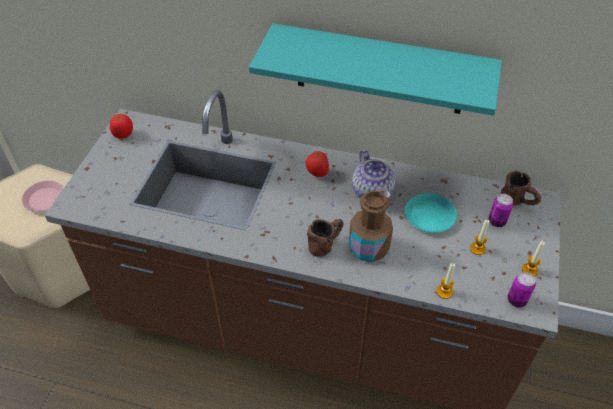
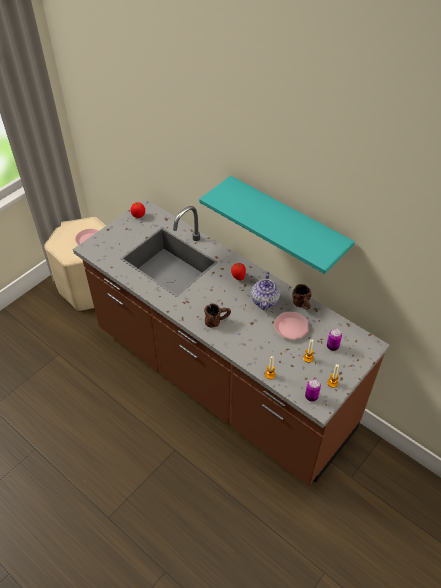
camera: 25 degrees right, 0 degrees up
brown bottle [349,190,393,262] -> none
turquoise plate [405,193,457,233] -> pink plate [274,312,309,339]
brown mug [501,170,541,206] -> brown mug moved to [292,284,311,310]

